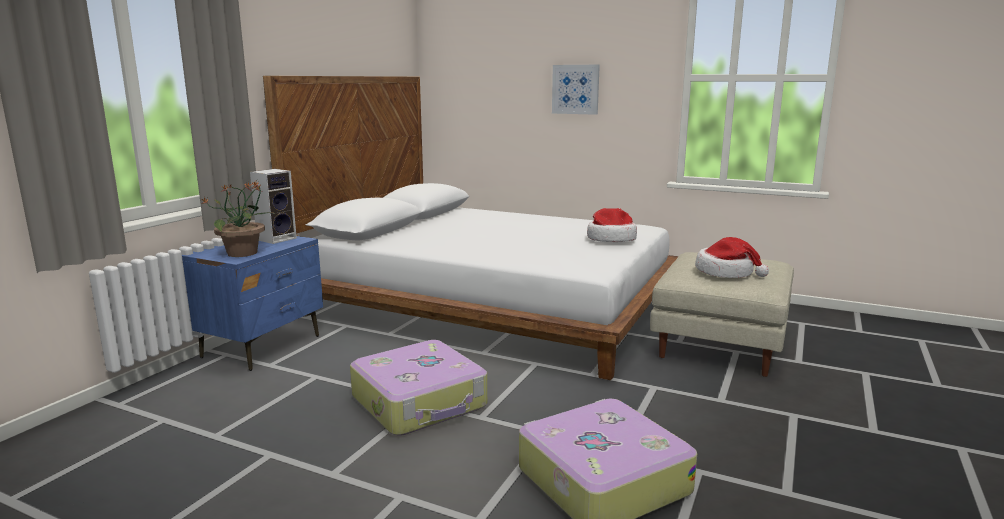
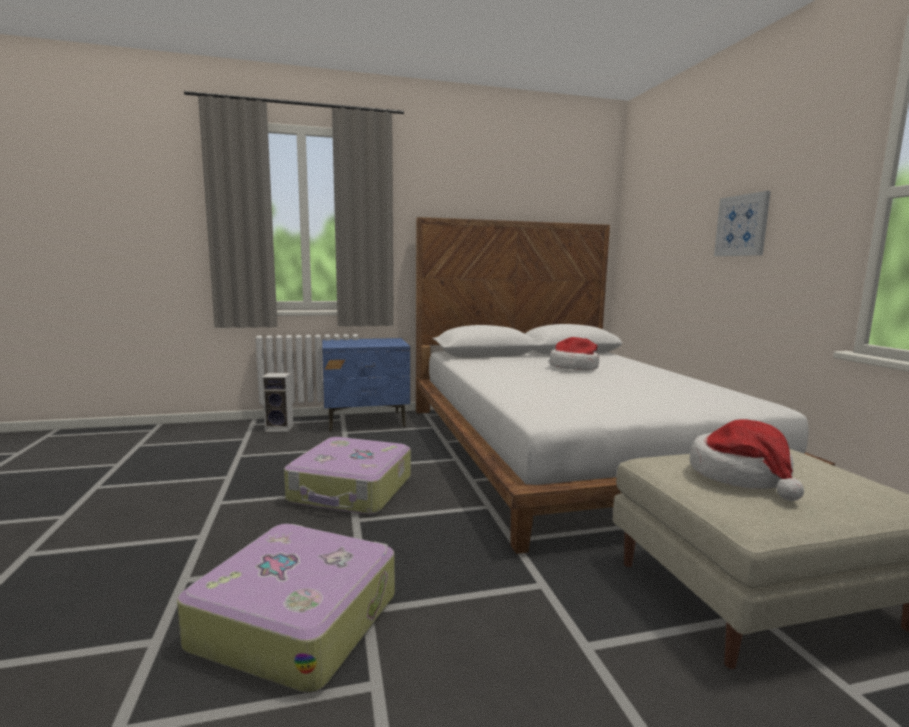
camera: 50 degrees right, 5 degrees down
potted plant [201,181,276,257] -> none
speaker [250,169,297,244] -> speaker moved to [262,373,293,432]
hat [587,208,637,242] -> hat moved to [549,337,599,370]

